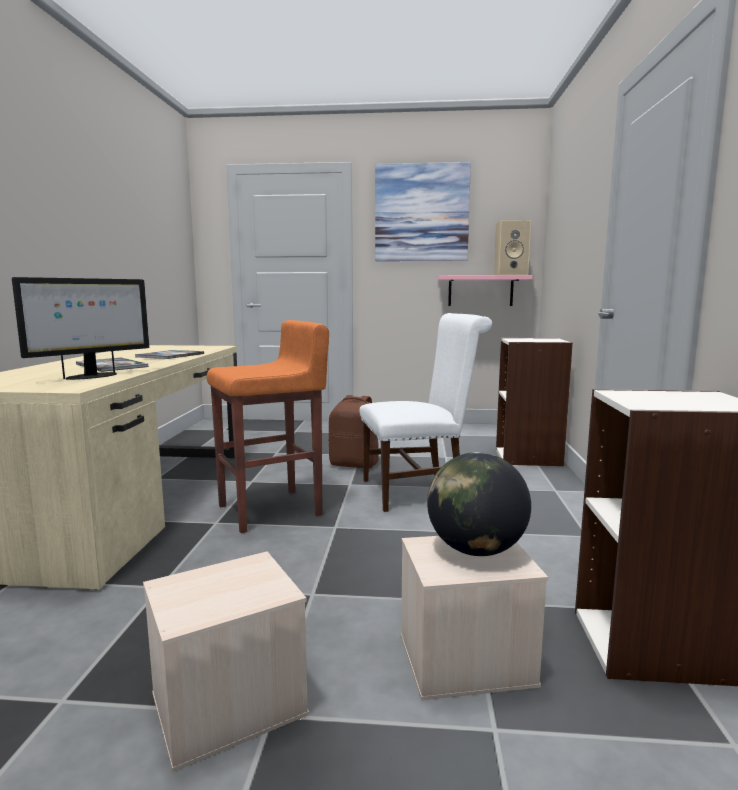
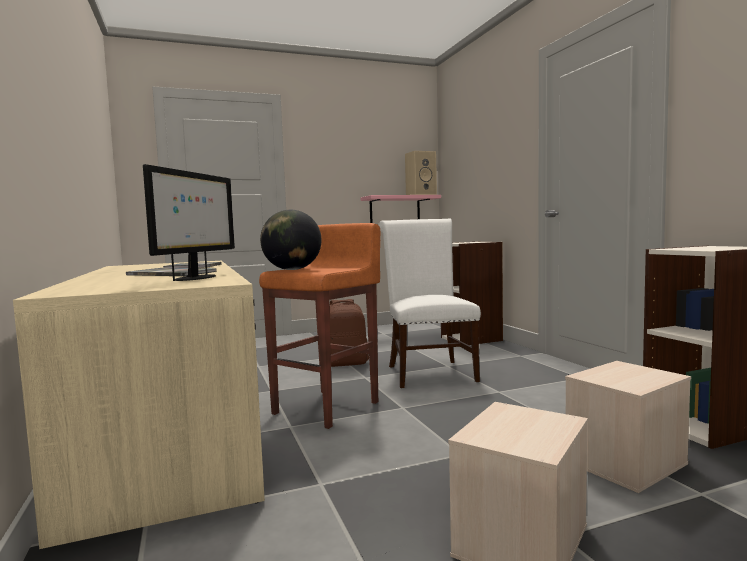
camera: 25 degrees left, 5 degrees down
white chair [359,313,492,512] -> white chair turned 60 degrees counterclockwise [379,218,481,388]
picture [375,162,471,261] -> none
globe [427,452,531,556] -> globe moved to [260,210,321,270]

